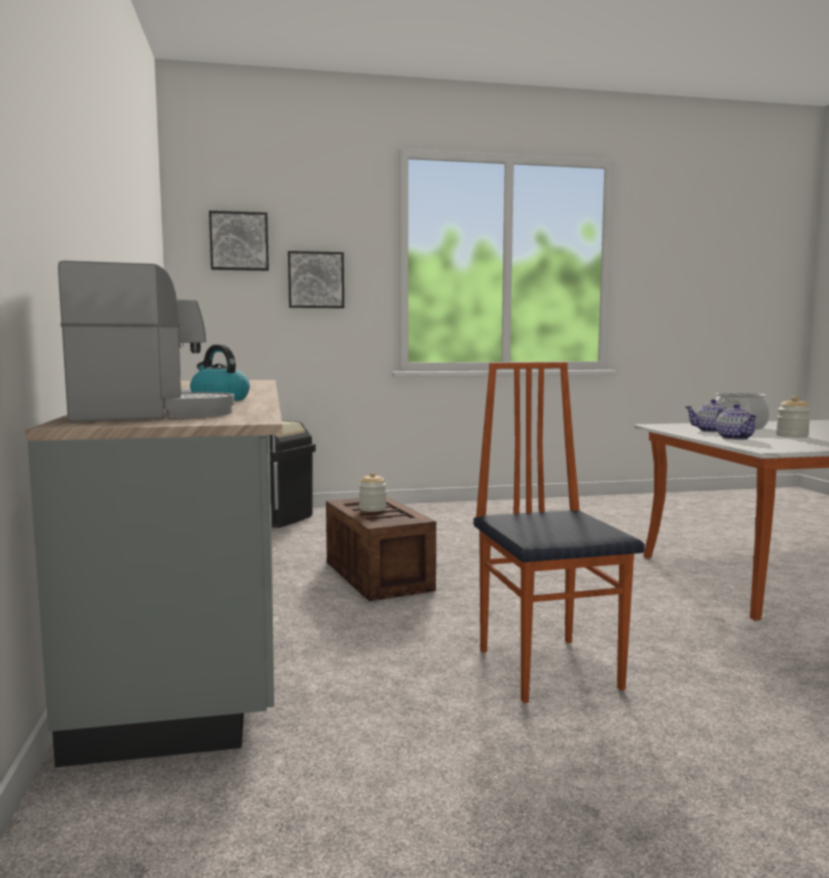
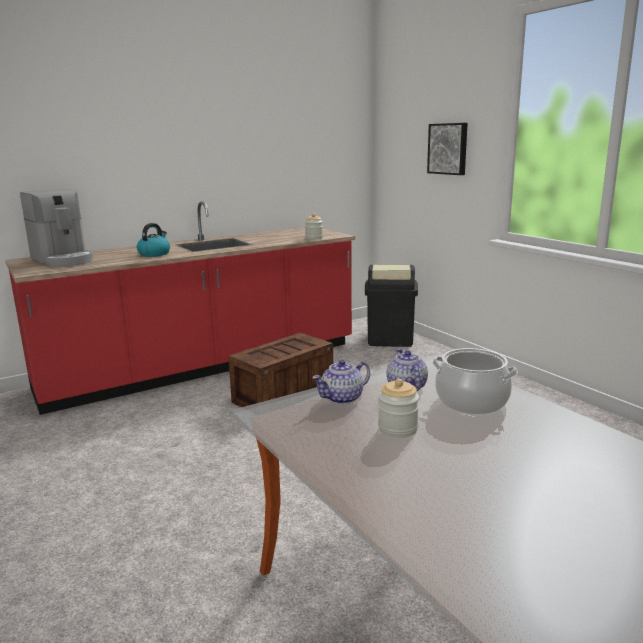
camera: 70 degrees right, 10 degrees up
grey counter [25,343,283,767] -> red counter [5,201,355,415]
picture [209,211,269,271] -> none
jar [359,472,387,512] -> jar moved to [305,214,323,239]
chair [474,362,645,703] -> none

